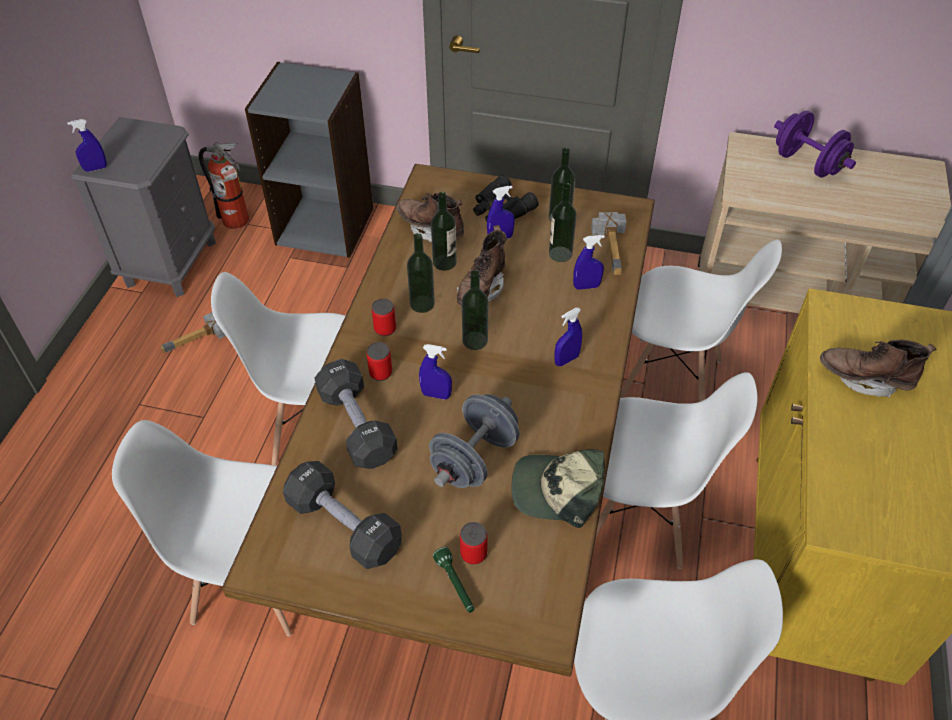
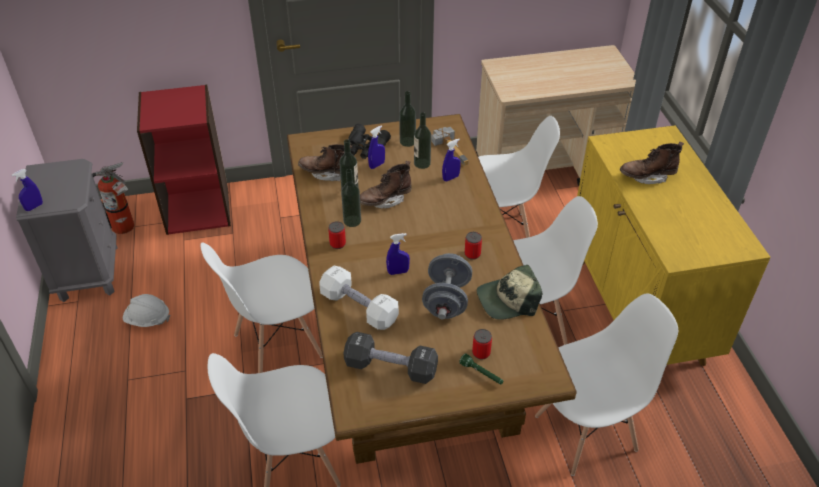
camera: 25 degrees left, 5 degrees down
hammer [160,312,226,353] -> white hard hat [123,294,171,327]
grey bookcase [245,62,373,258] -> red bookcase [137,85,231,235]
black dumbbell [314,359,398,469] -> white dumbbell [319,266,399,330]
can [367,342,392,381] -> can moved to [465,232,482,260]
brown boot [457,225,507,306] -> brown boot turned 60 degrees clockwise [360,161,412,209]
bottle [462,270,489,350] -> none
blue spray bottle [554,308,582,366] -> none
purple dumbbell [774,111,856,178] -> none

